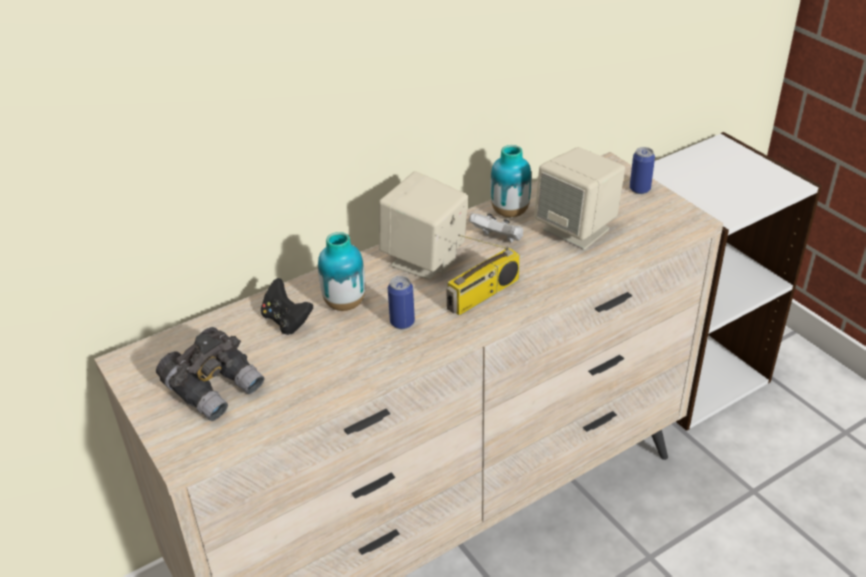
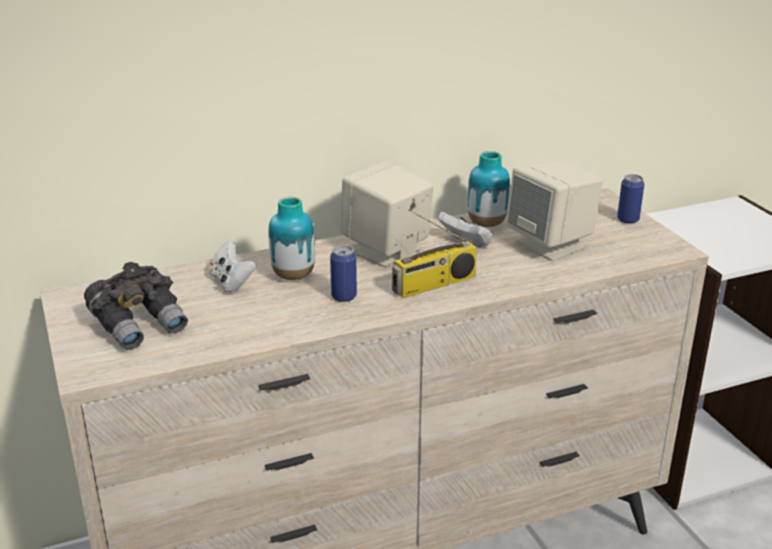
camera: 10 degrees right, 10 degrees down
black game controller [261,278,313,335] -> white game controller [209,240,256,292]

